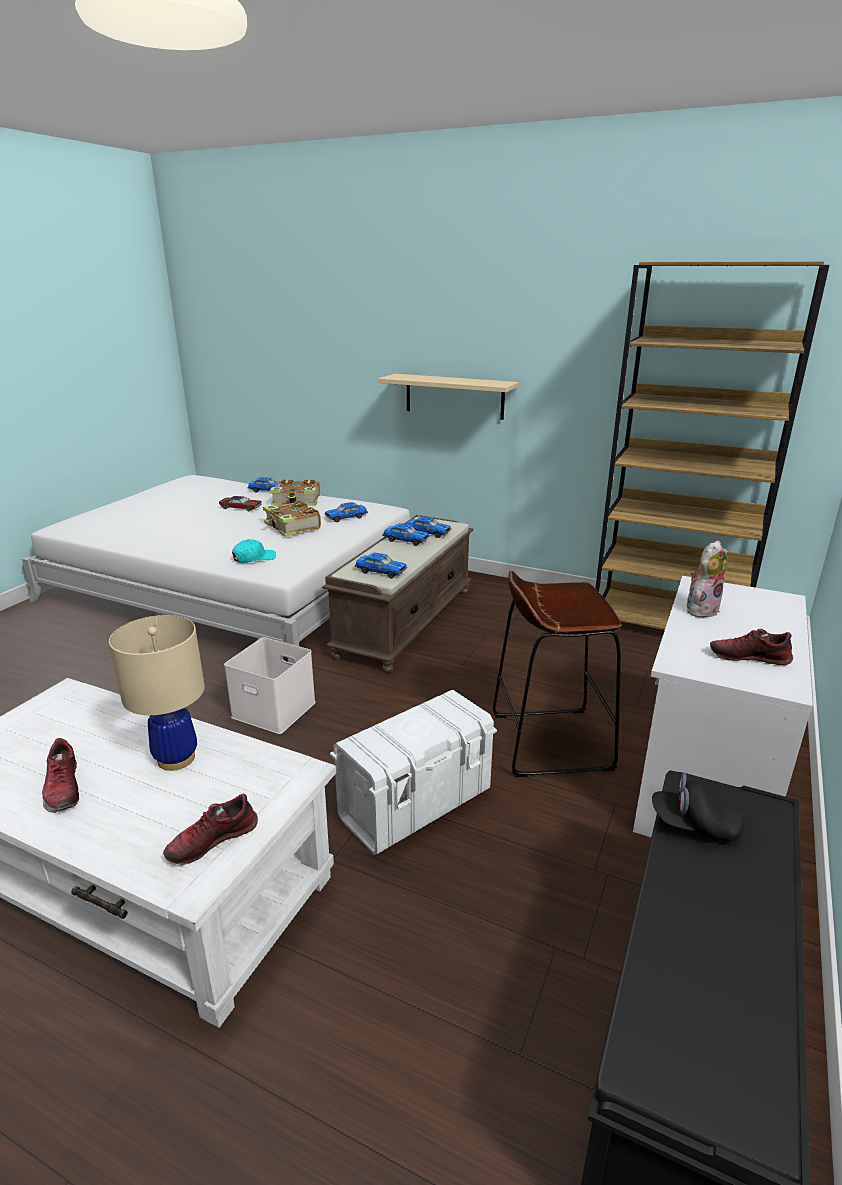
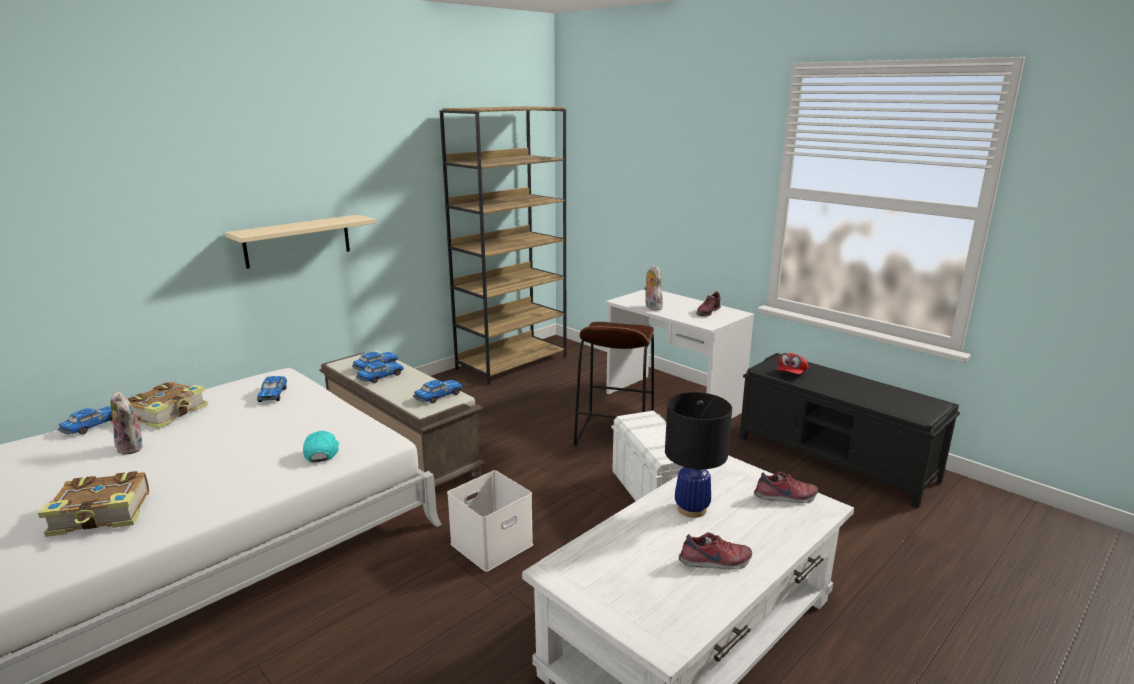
camera: 70 degrees left, 5 degrees down
beige table lamp [109,615,205,771] -> black table lamp [665,392,732,518]
shoe [163,794,258,865] -> shoe turned 75 degrees counterclockwise [754,472,818,503]
toy car [219,496,262,511] -> plush toy [110,391,143,455]
book [263,501,321,537] -> book moved to [38,471,149,537]
black cap [652,773,745,842] -> red cap [777,353,808,374]

